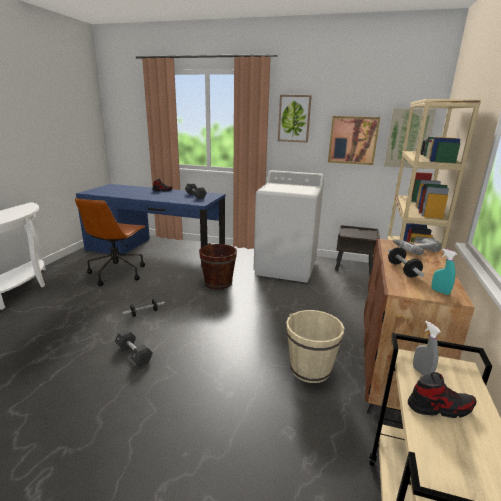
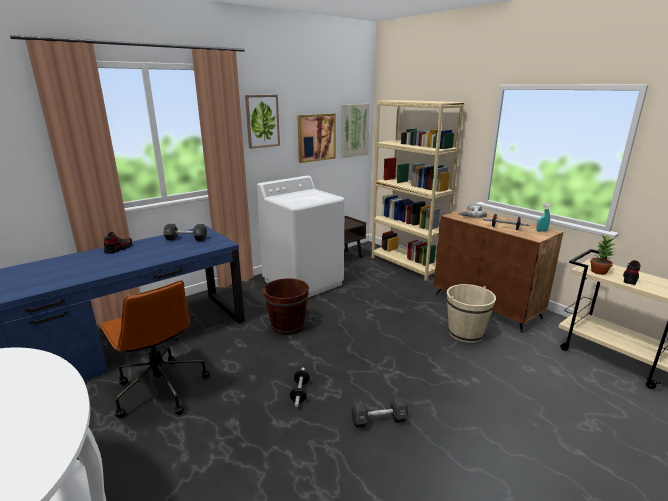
camera: 55 degrees left, 0 degrees up
grey spray bottle [413,321,441,375] -> potted plant [590,235,615,275]

